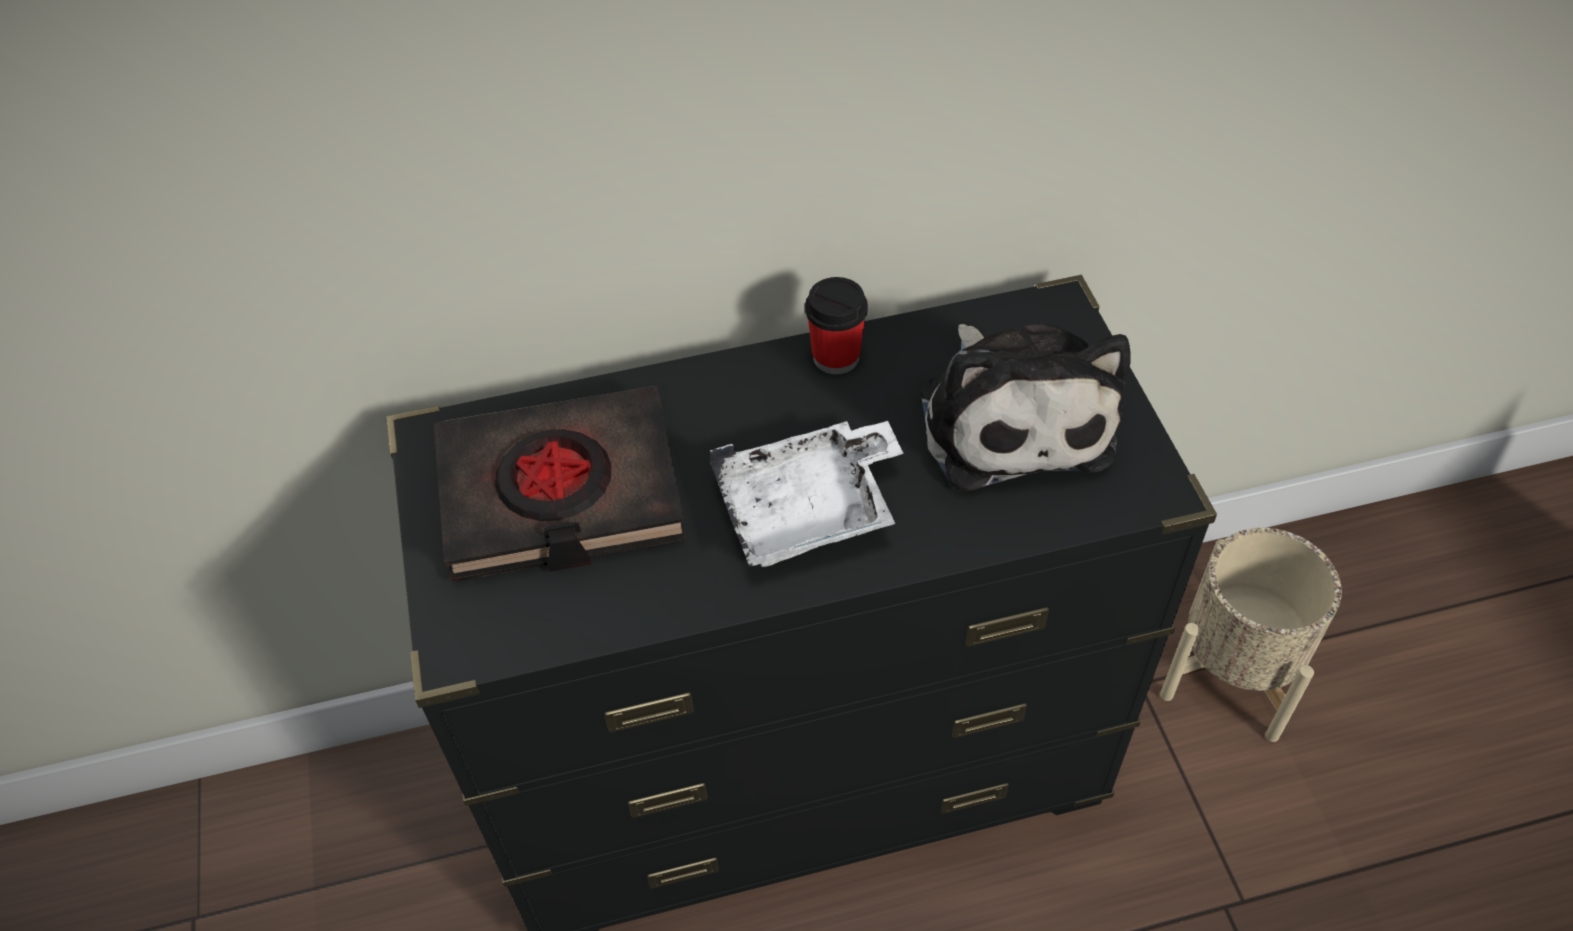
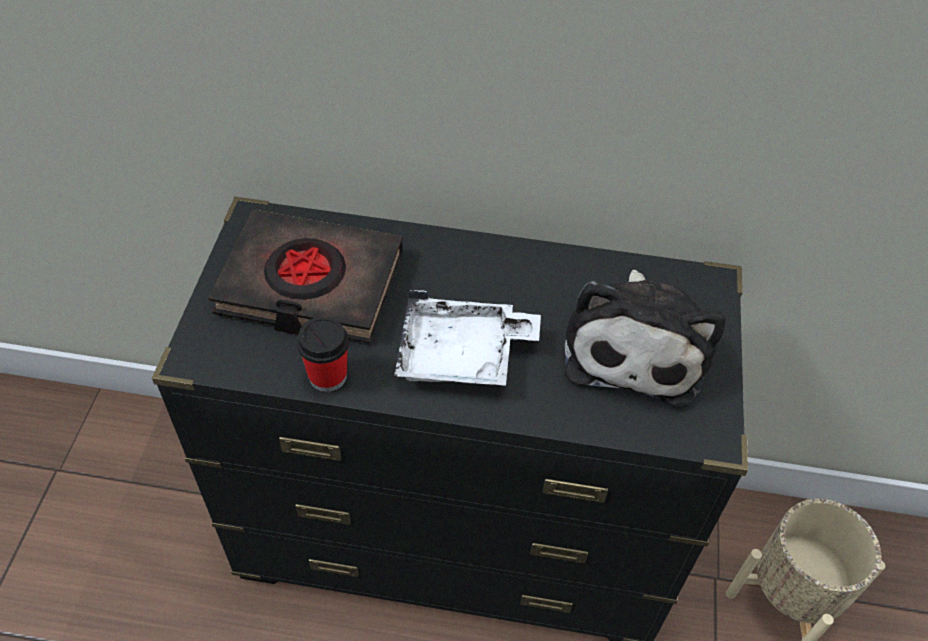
camera: 20 degrees right, 0 degrees up
cup [805,277,868,374] -> cup moved to [297,316,349,392]

